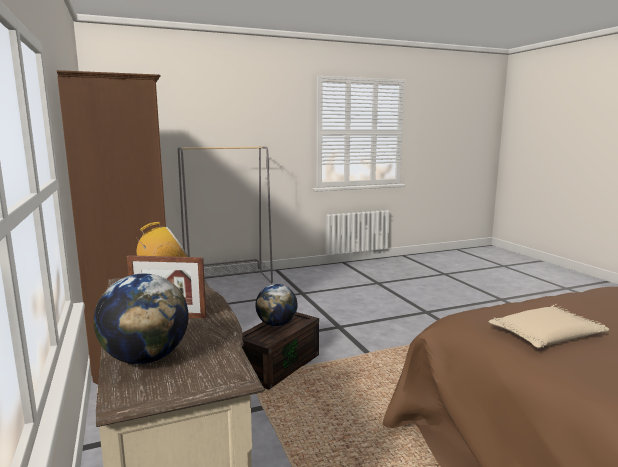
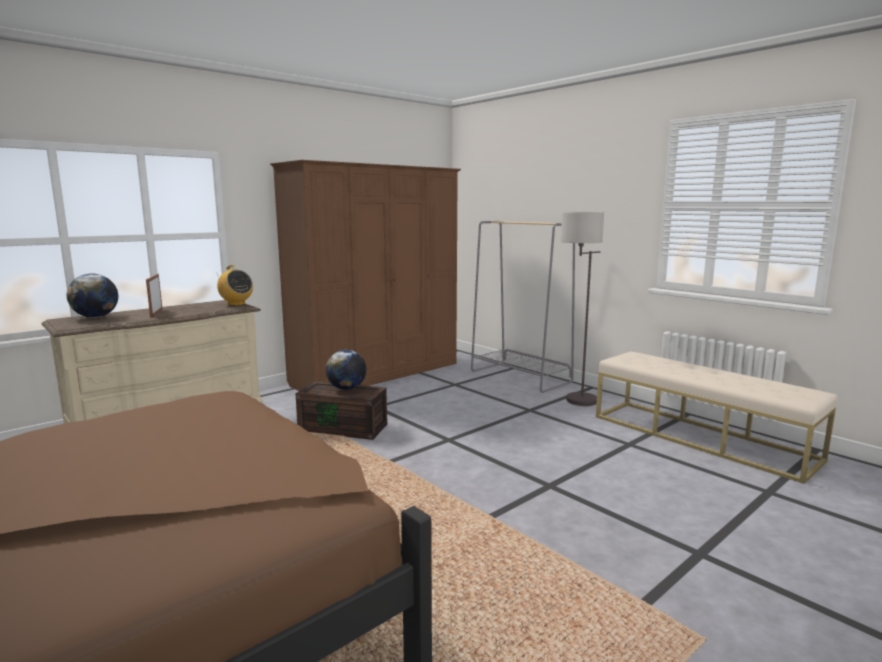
camera: 70 degrees right, 0 degrees up
beige pillow [489,304,609,349] -> none
none -> grey floor lamp [561,212,604,406]
none -> beige bench [596,351,837,484]

